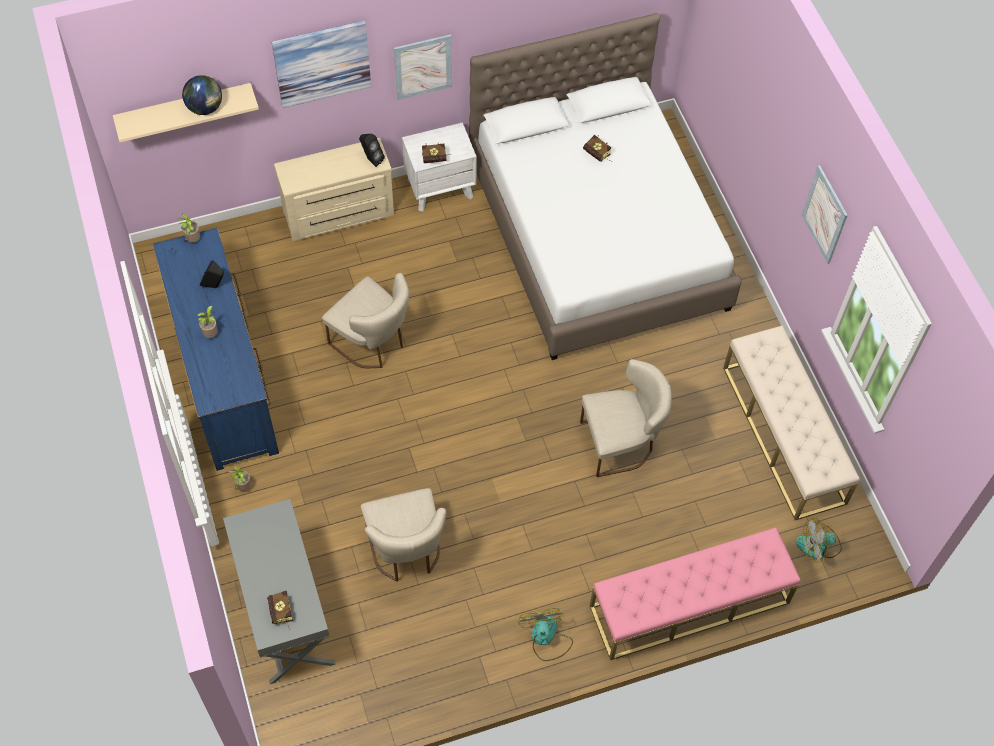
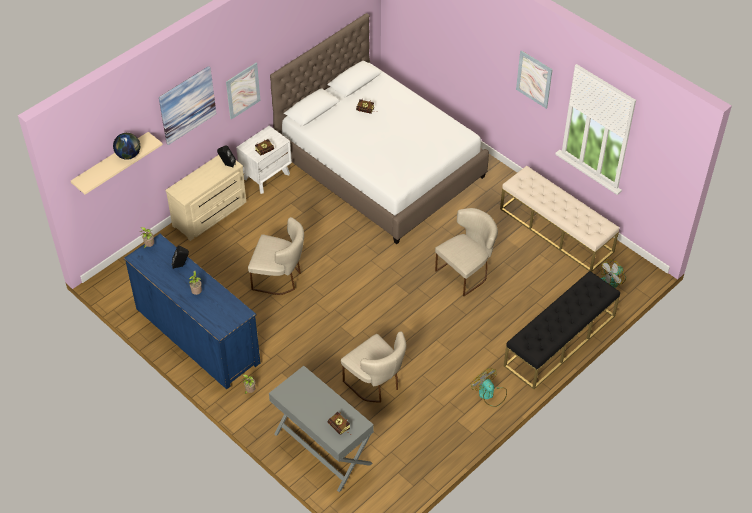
camera: 25 degrees left, 10 degrees down
pink bench [590,528,801,660] -> black bench [504,271,620,389]

